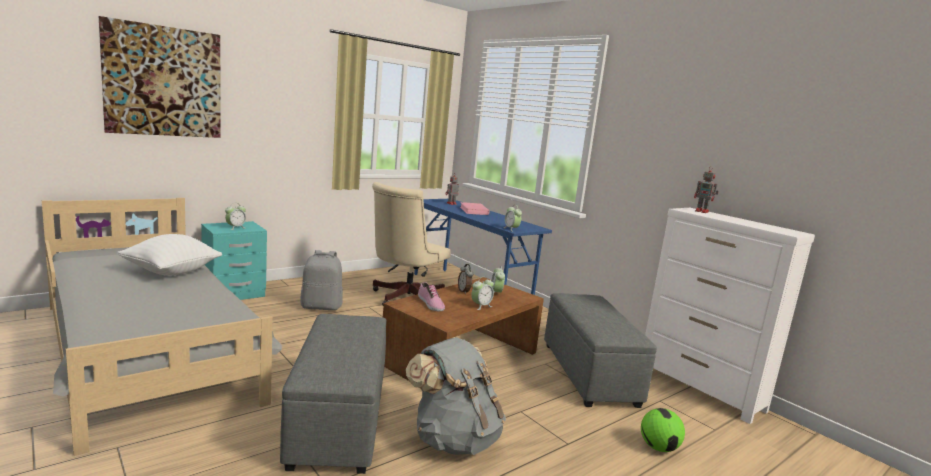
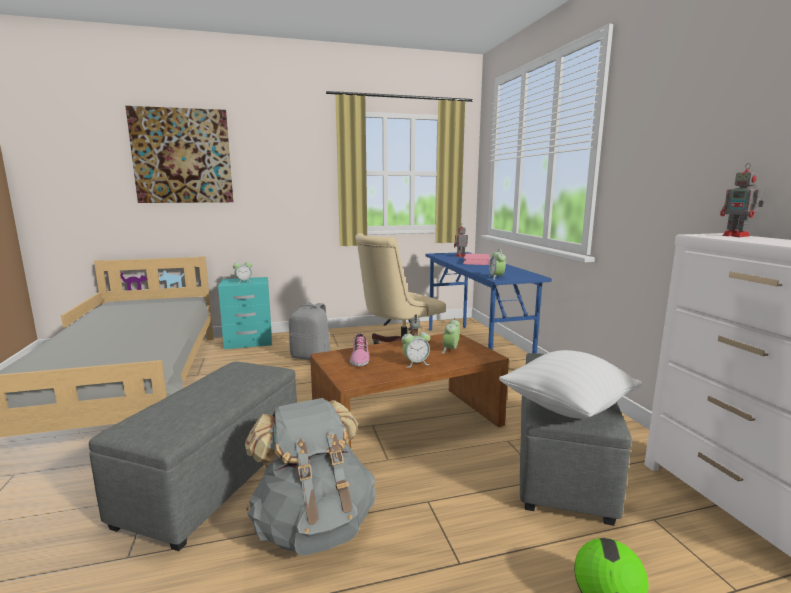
camera: 25 degrees right, 0 degrees up
white pillow [117,234,222,276] -> white pillow moved to [499,350,642,418]

